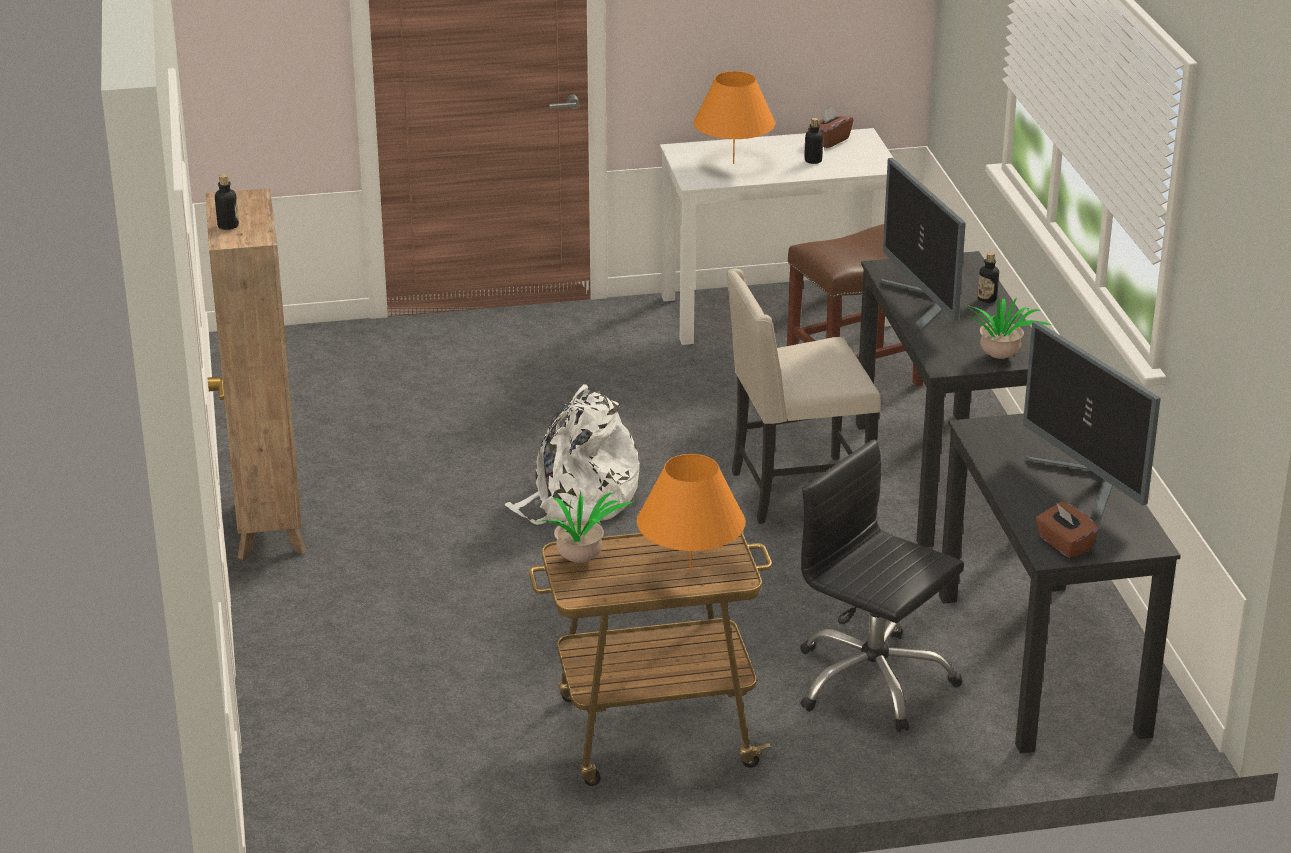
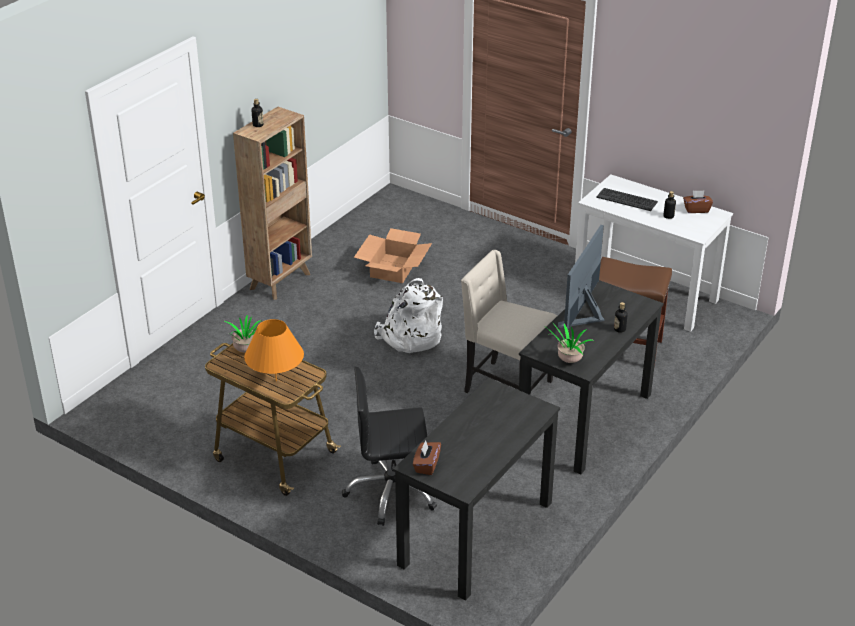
camera: 45 degrees right, 5 degrees up
orange table lamp [694,71,775,164] -> keyboard [596,188,658,211]
black office chair [800,439,964,732] -> black office chair turned 90 degrees counterclockwise [342,367,437,526]
monitor [1023,321,1161,518] -> none
none -> cardboard box [354,228,432,283]

